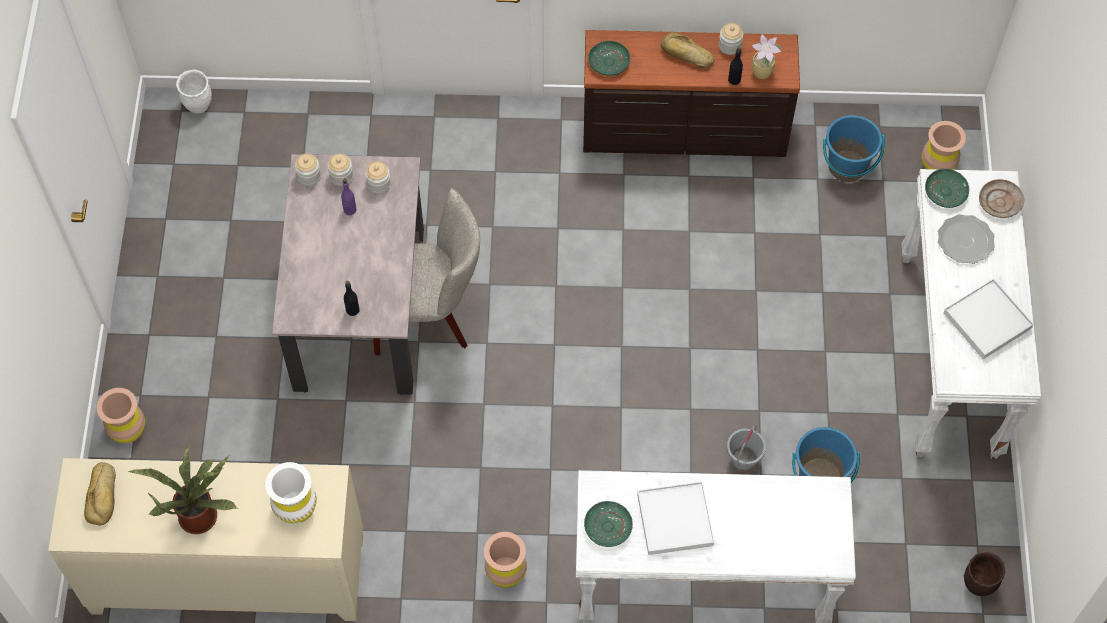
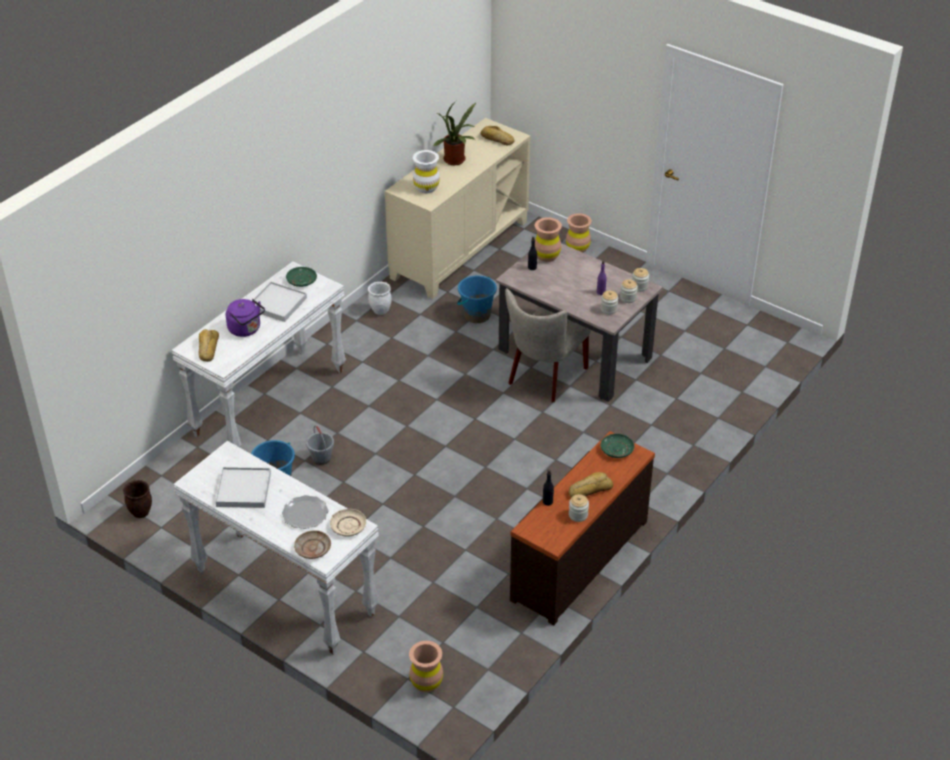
camera: 125 degrees right, 20 degrees down
white planter [176,70,212,114] -> white planter moved to [368,282,392,315]
brown vase [484,532,527,588] -> brown vase moved to [535,217,562,262]
potted plant [752,34,782,79] -> none
blue bucket [823,115,885,182] -> blue bucket moved to [457,275,497,323]
green plate [925,169,969,208] -> beige plate [330,509,366,537]
none -> bread [198,329,219,362]
none -> purple kettle [226,299,265,337]

